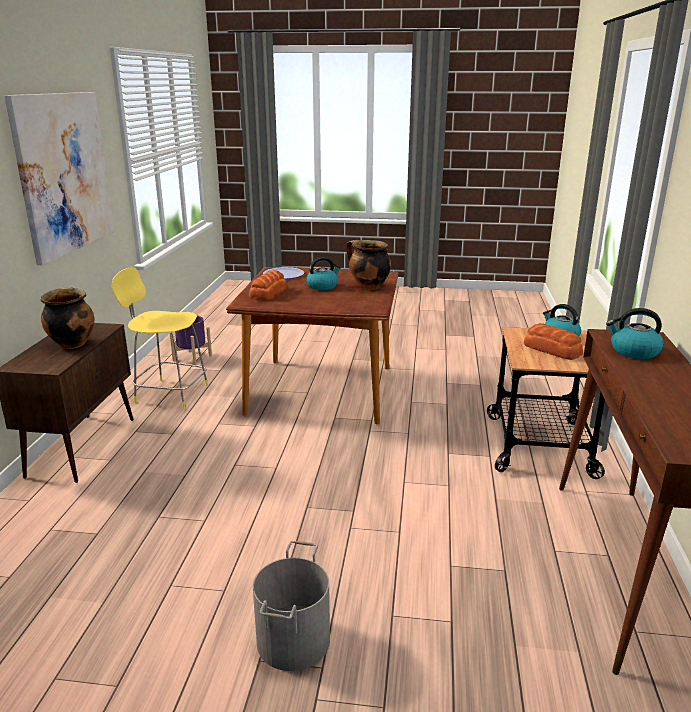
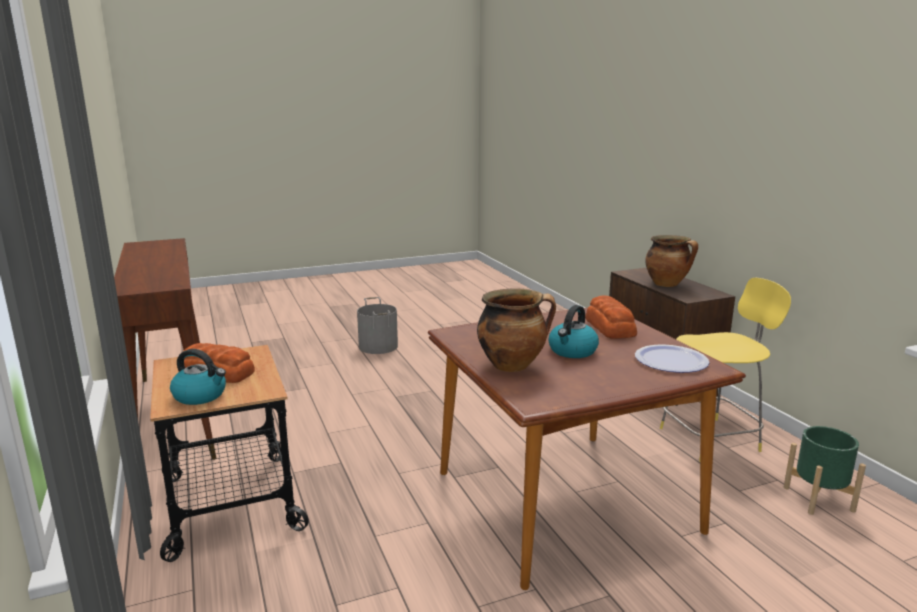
camera: 150 degrees right, 5 degrees down
picture [4,92,115,265] -> none
purple planter [169,316,212,365] -> green planter [784,426,866,515]
kettle [606,308,664,359] -> none

